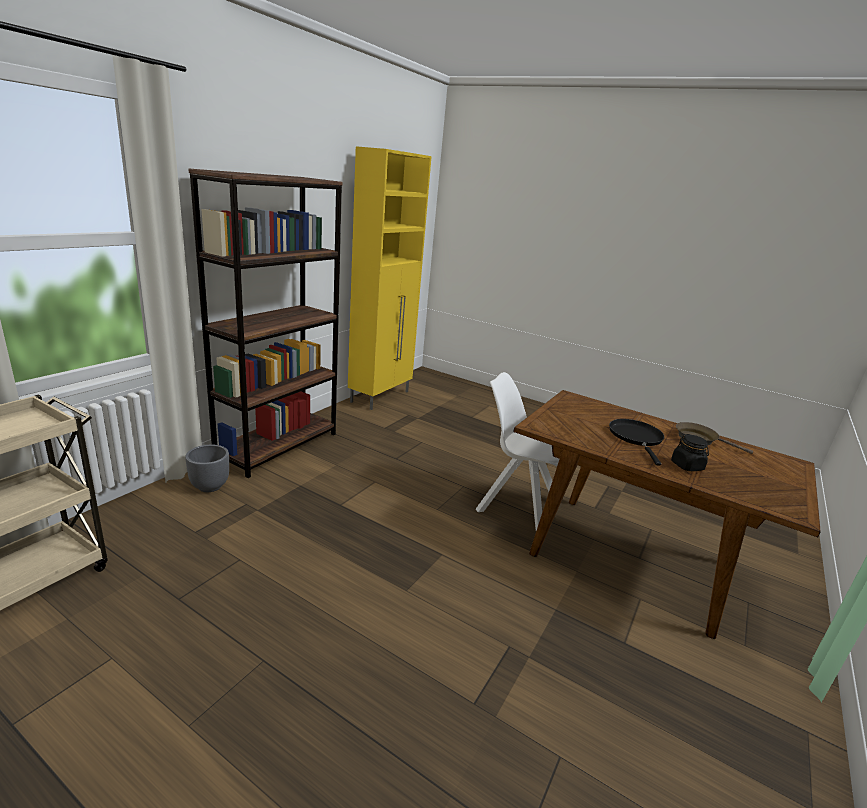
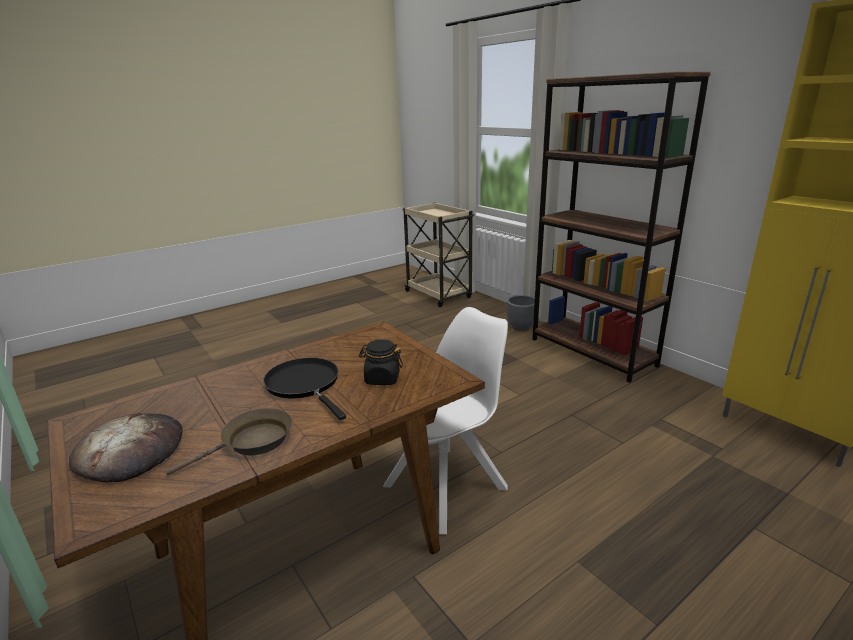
camera: 115 degrees right, 0 degrees up
black frying pan [609,419,664,466] -> black frying pan turned 150 degrees counterclockwise [263,358,346,420]
black jar [671,434,709,471] -> black jar moved to [359,339,403,385]
none -> bread [69,413,183,482]

